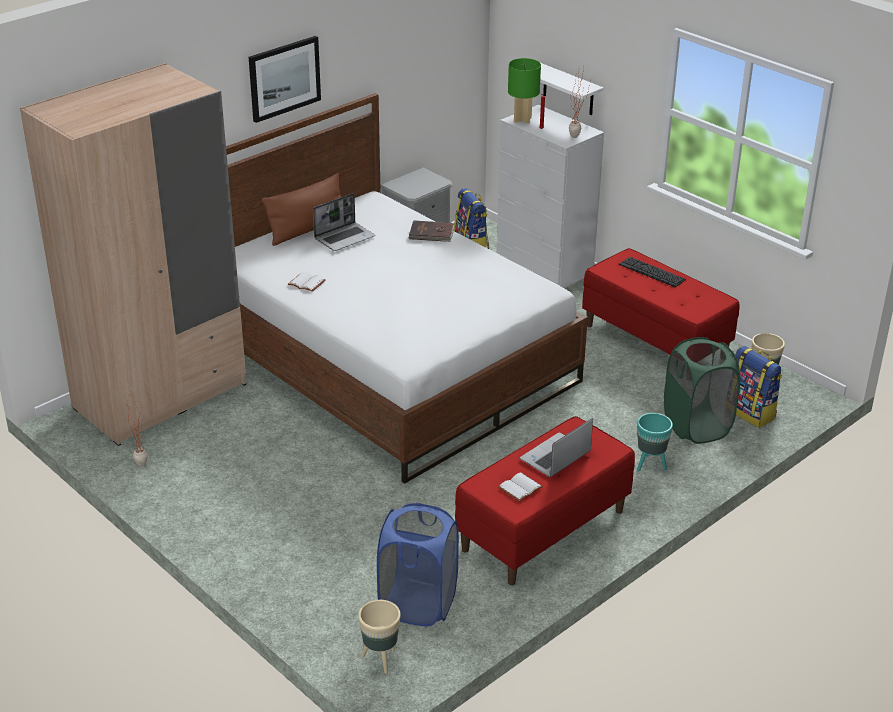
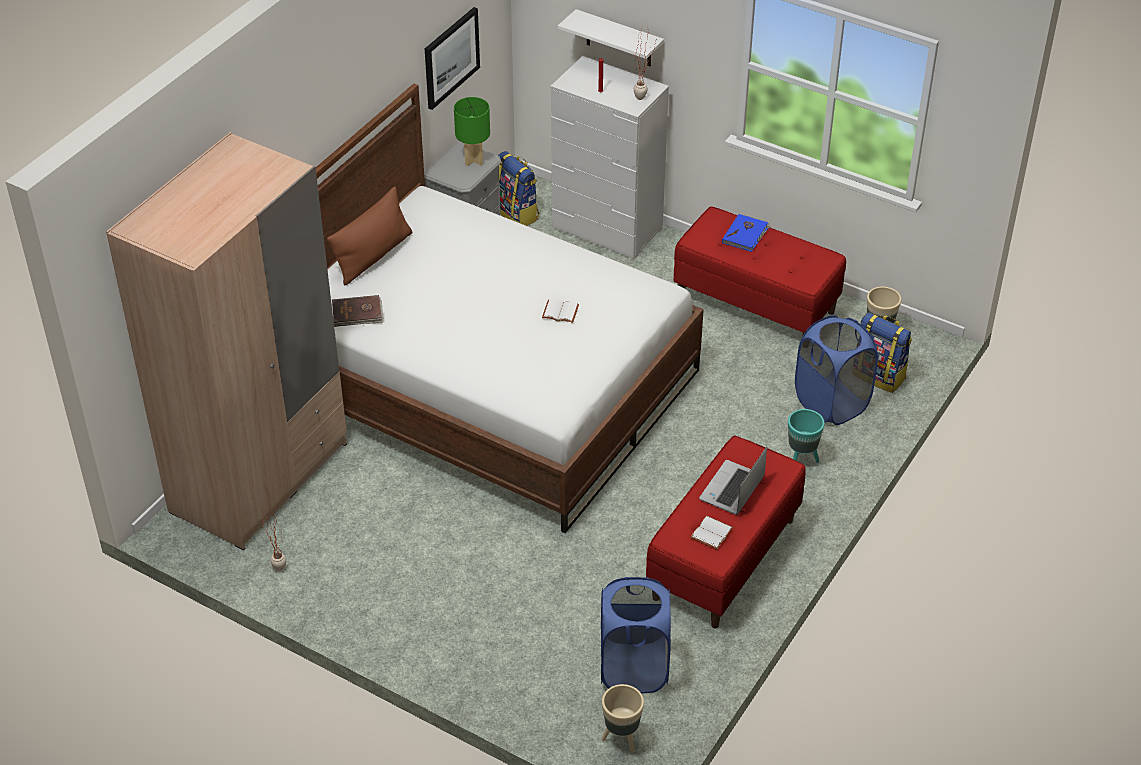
camera: 15 degrees left, 10 degrees up
picture [249,36,321,123] -> picture moved to [425,7,480,110]
white book [288,272,326,292] -> white book moved to [542,299,579,323]
laptop [313,193,375,251] -> none
brown book [408,220,455,242] -> brown book moved to [332,295,383,327]
green table lamp [508,58,541,124] -> green table lamp moved to [454,97,490,166]
keyboard [619,257,686,287] -> blue book [722,214,770,252]
green laundry basket [664,337,740,444] -> blue laundry basket [795,315,878,425]

